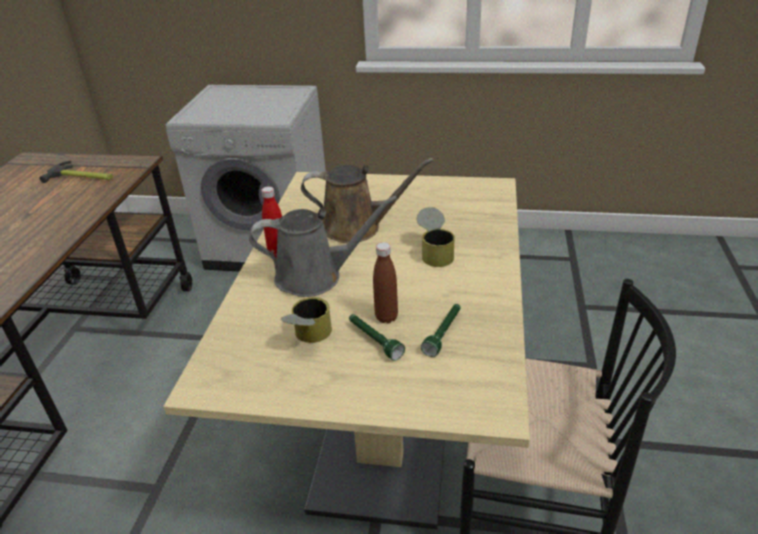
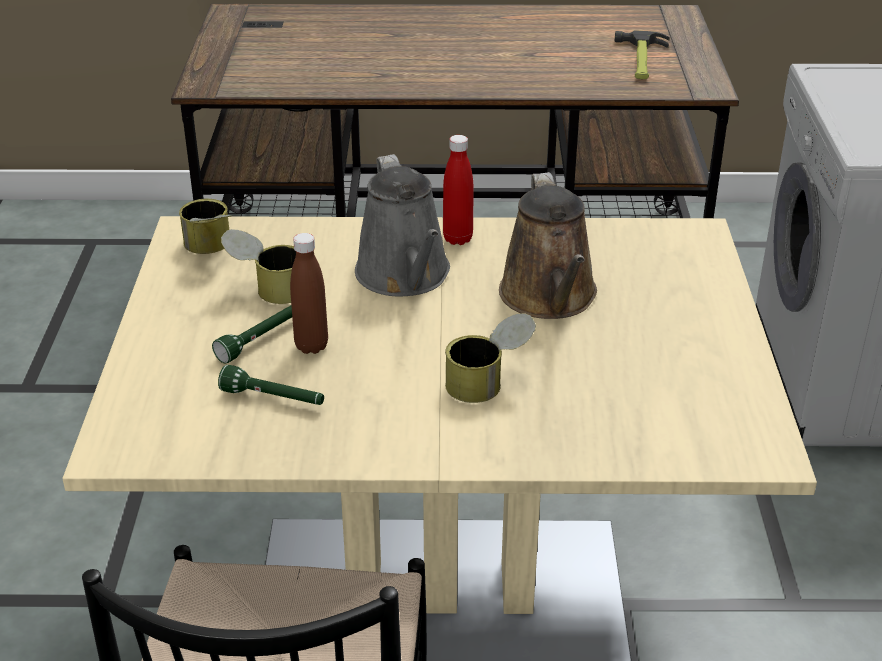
camera: 80 degrees right, 0 degrees up
none -> can [179,199,233,254]

